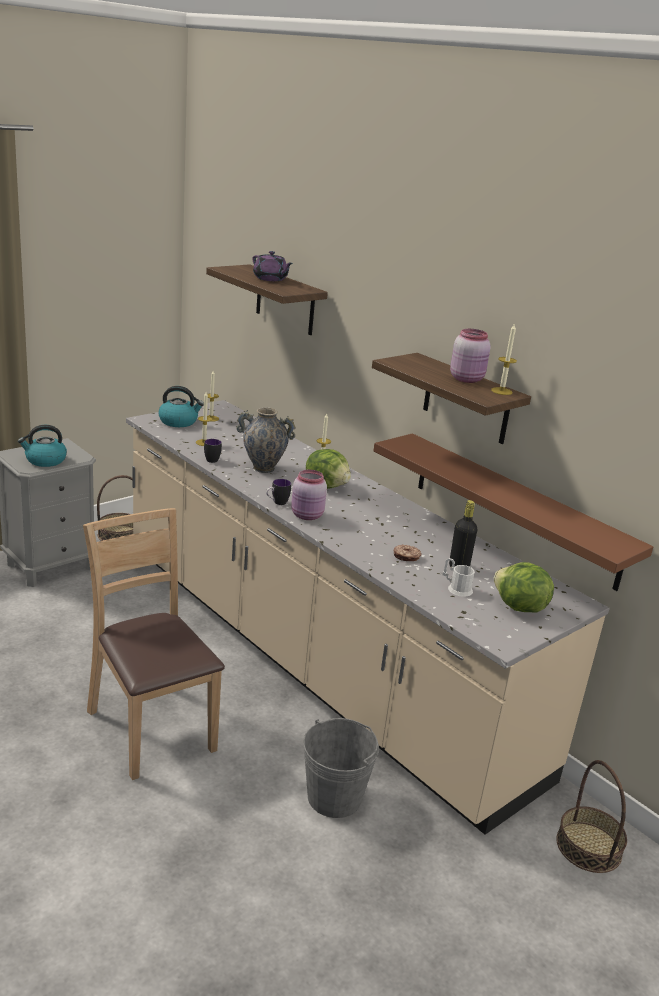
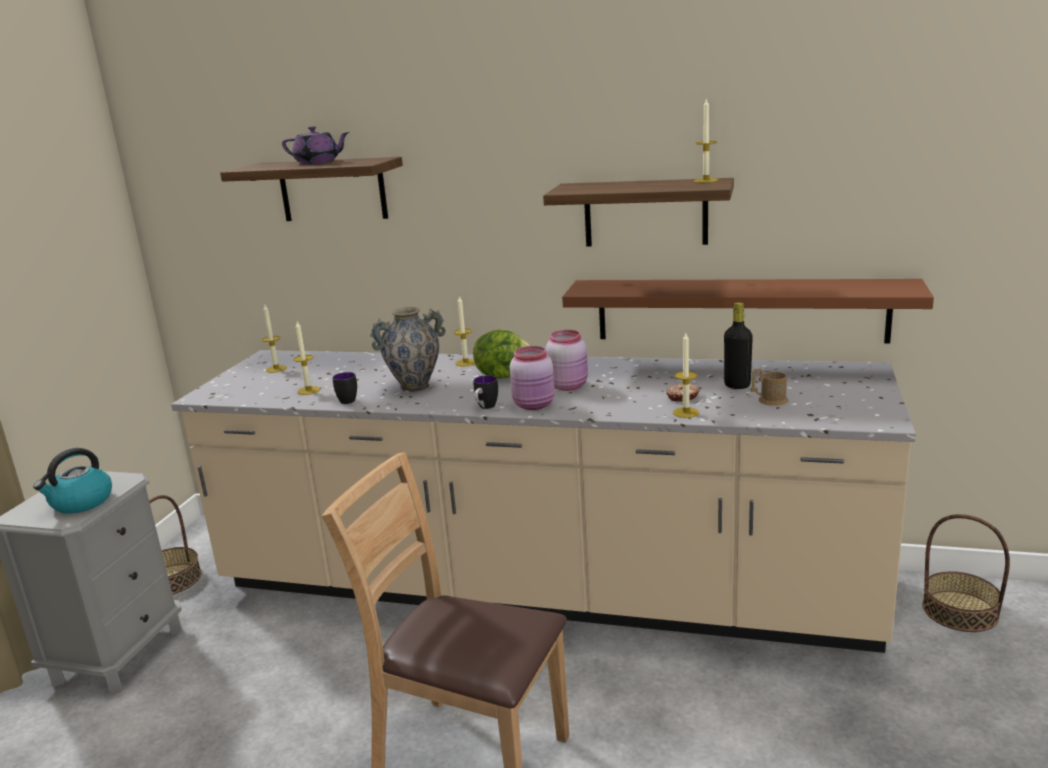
camera: 30 degrees left, 5 degrees down
kettle [158,386,204,427] -> none
grey bucket [303,718,379,818] -> none
white mug [443,558,475,597] -> brown mug [751,368,789,406]
pink jar [450,329,491,383] -> pink jar moved to [545,330,588,391]
lettuce [494,562,554,613] -> none
none -> candle [673,333,699,418]

